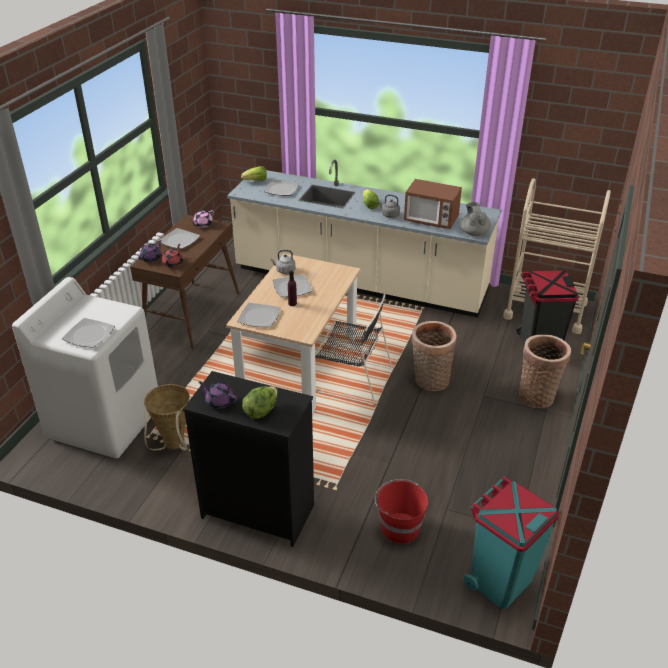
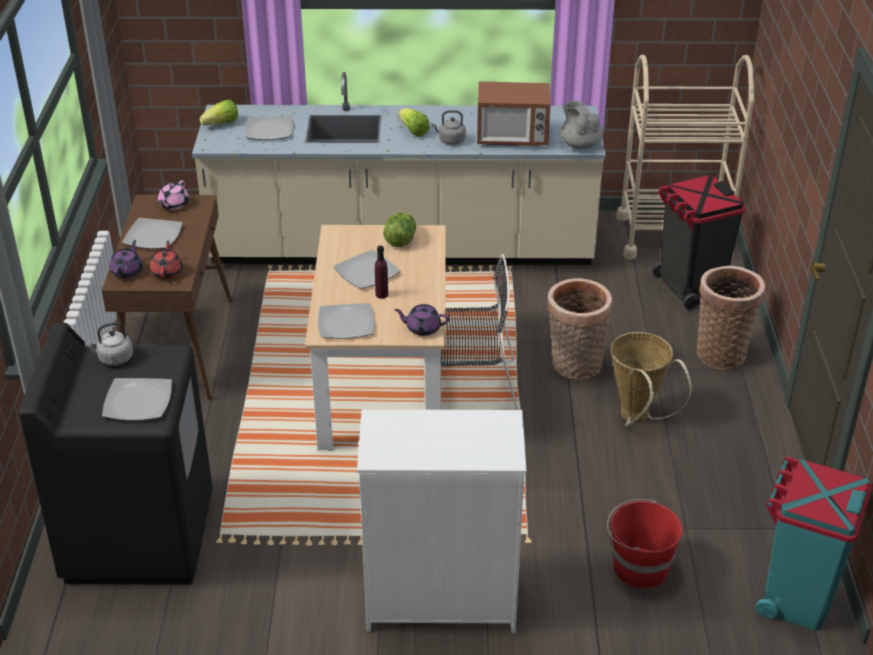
camera: 20 degrees left, 0 degrees up
white washing machine [12,277,158,459] -> black washing machine [18,322,213,585]
basket [144,384,190,451] -> basket moved to [611,332,692,427]
black dresser [183,371,314,547] -> white dresser [357,409,526,633]
purple teapot [198,381,238,409] -> purple teapot moved to [394,304,449,336]
lettuce [242,386,278,419] -> lettuce moved to [383,213,416,247]
grey kettle [270,250,295,274] -> grey kettle moved to [85,322,133,366]

